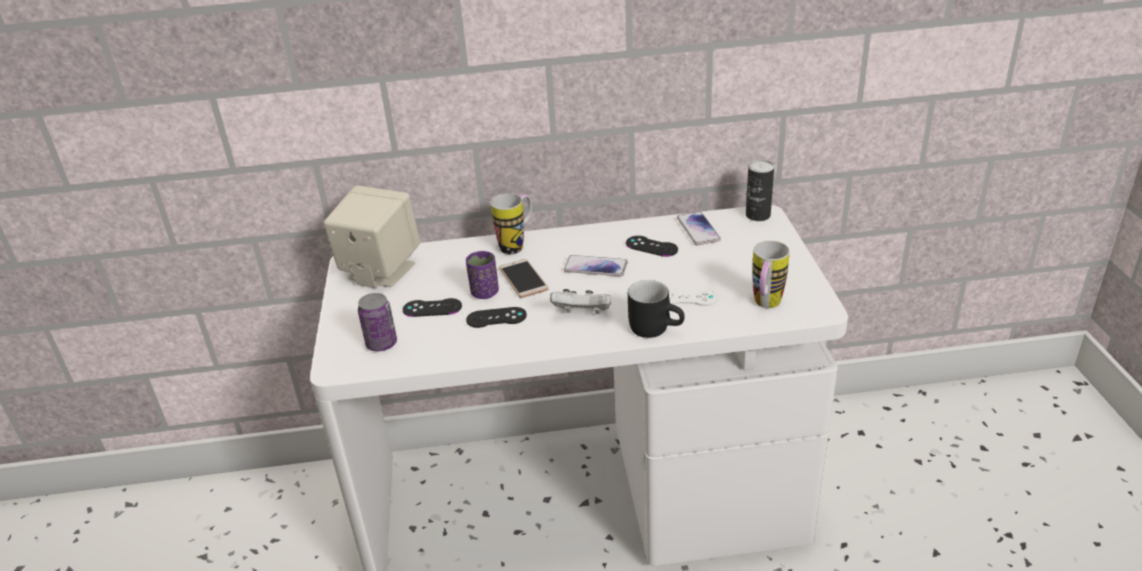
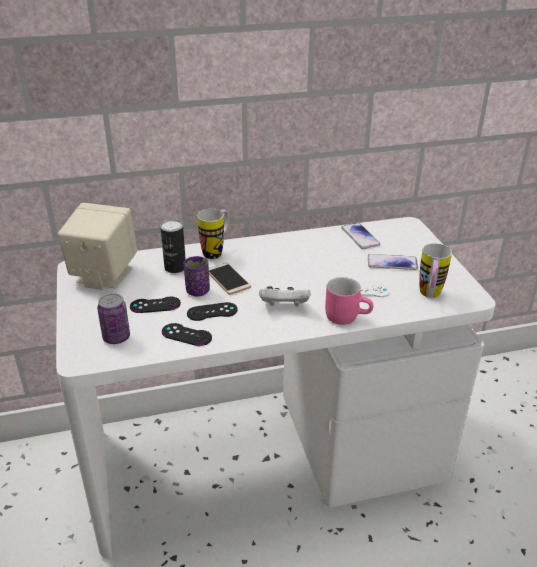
camera: 10 degrees left, 0 degrees up
phone [564,255,628,276] -> phone moved to [368,254,418,270]
black game controller [626,236,678,257] -> black game controller moved to [162,323,212,346]
black mug [628,280,685,338] -> pink mug [325,277,373,325]
can [746,160,774,221] -> can moved to [160,220,186,273]

